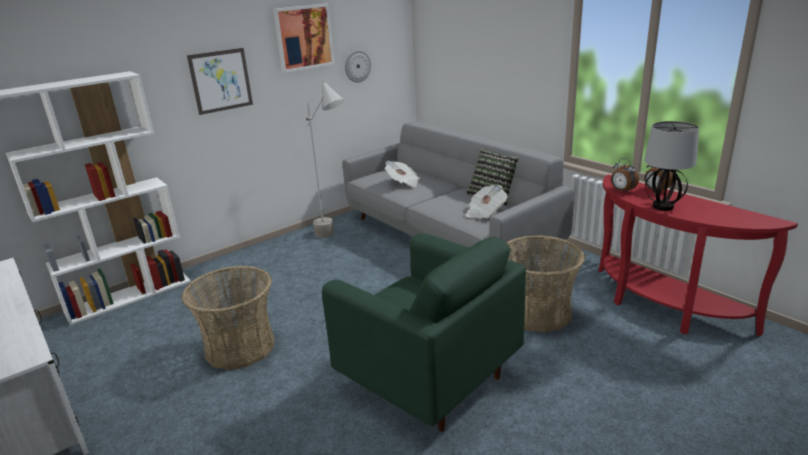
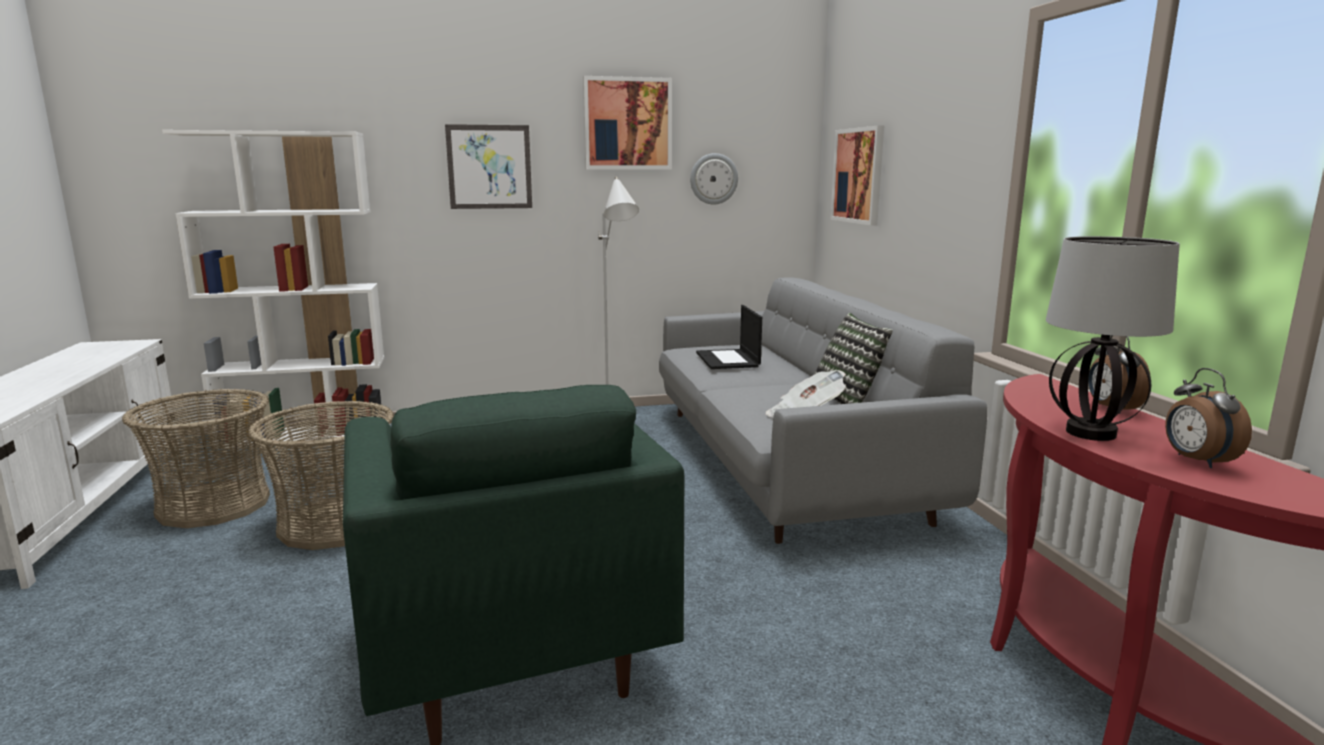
camera: 25 degrees right, 10 degrees down
newspaper [385,161,420,187] -> laptop [696,305,762,369]
basket [507,235,585,332] -> basket moved to [122,389,270,528]
alarm clock [611,158,639,193] -> alarm clock moved to [1165,368,1252,468]
none -> picture [830,125,884,226]

